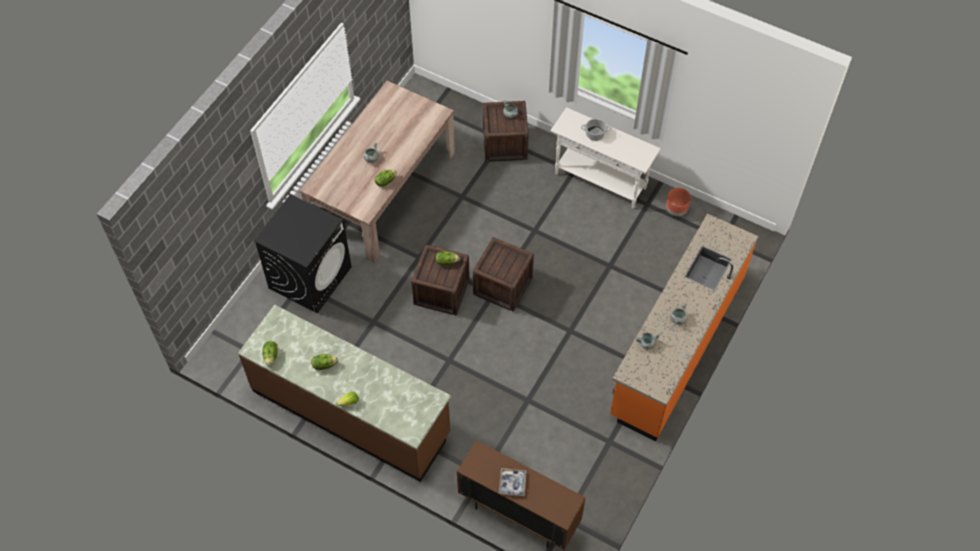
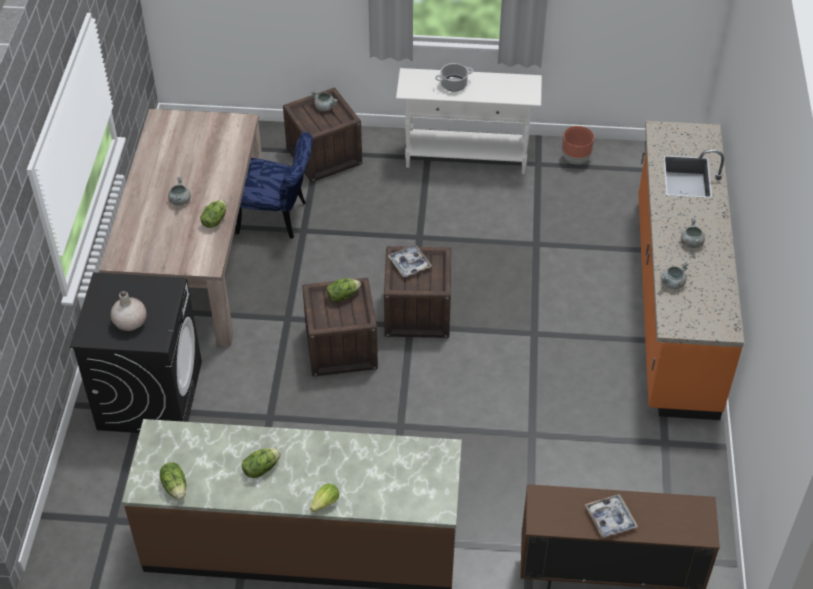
camera: 25 degrees left, 10 degrees down
none -> beige vase [111,291,147,331]
none -> blue chair [235,132,313,239]
none -> tray [388,244,432,277]

